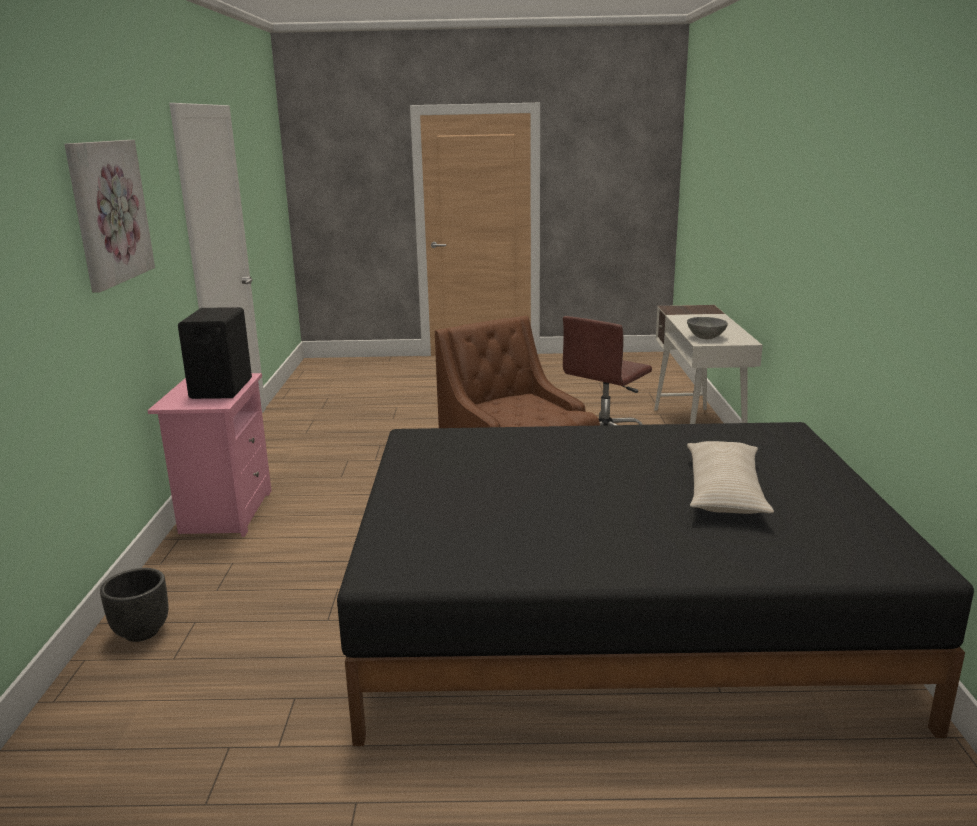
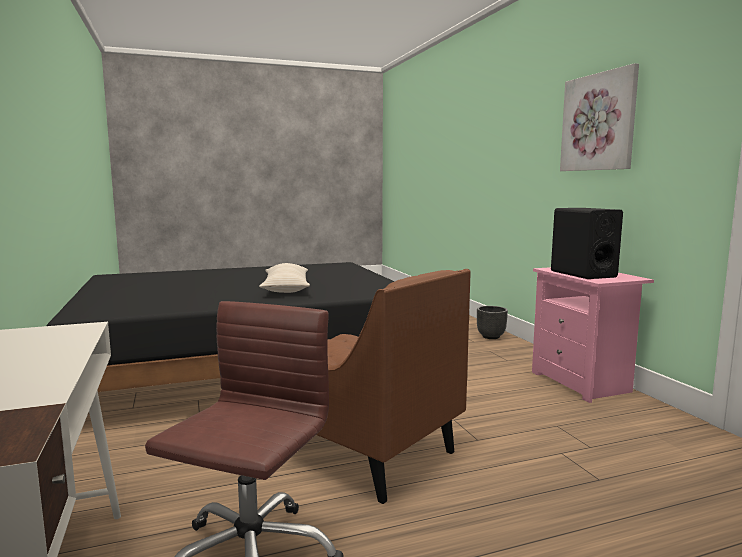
camera: 160 degrees right, 10 degrees down
grey bowl [687,317,728,339] -> none
beige pillow [687,441,774,514] -> beige pillow moved to [259,263,310,293]

